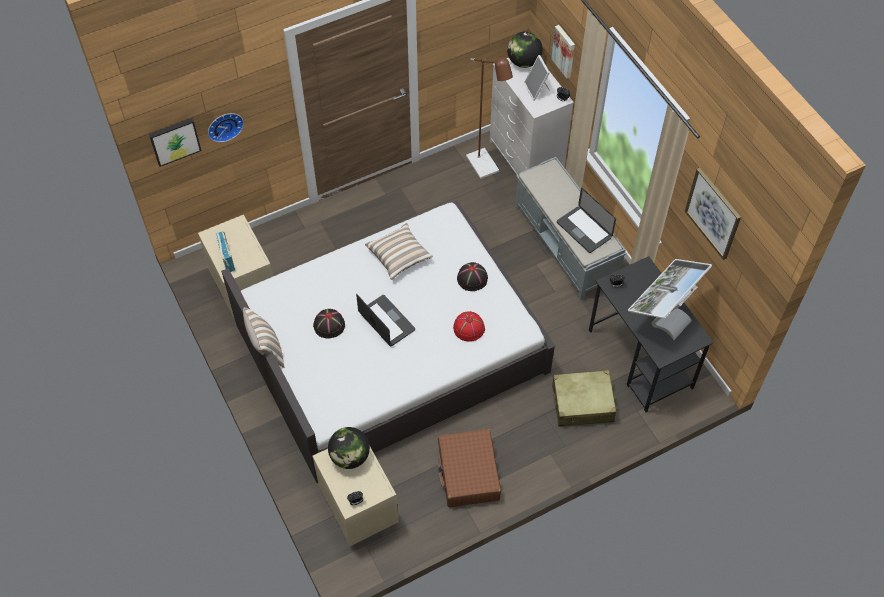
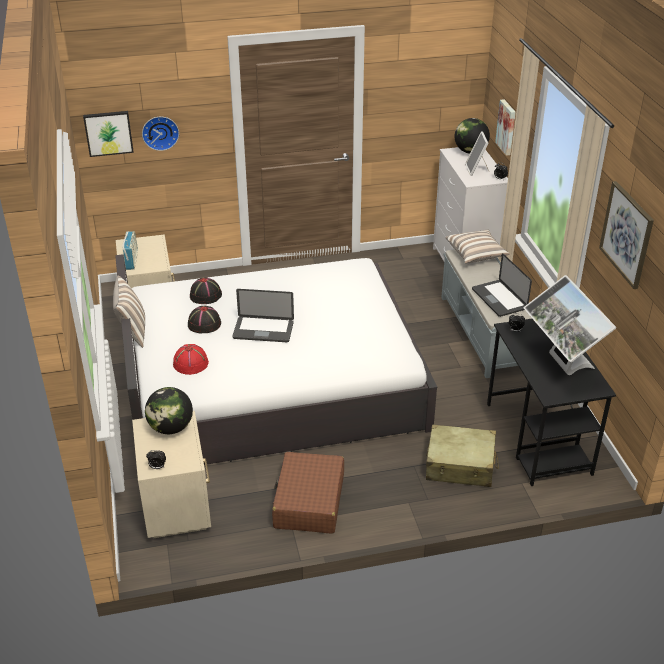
camera: 15 degrees right, 20 degrees down
laptop [356,294,415,346] -> laptop turned 120 degrees clockwise [232,289,294,342]
pillow [365,223,433,280] -> pillow moved to [445,229,510,264]
red hat [453,311,485,342] -> red hat moved to [173,344,209,375]
black hat [457,262,488,291] -> black hat moved to [190,278,222,304]
brown floor lamp [466,55,513,179] -> none
monitor [628,259,712,340] -> monitor turned 75 degrees counterclockwise [524,275,616,375]

